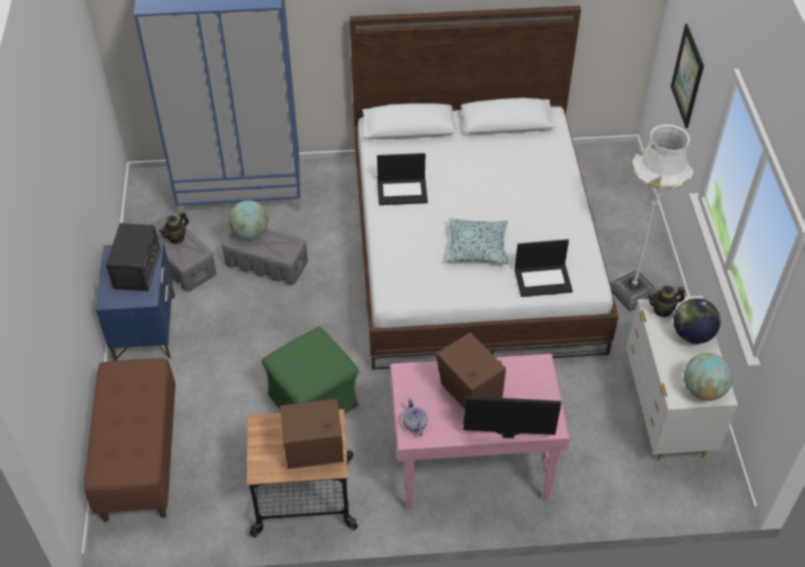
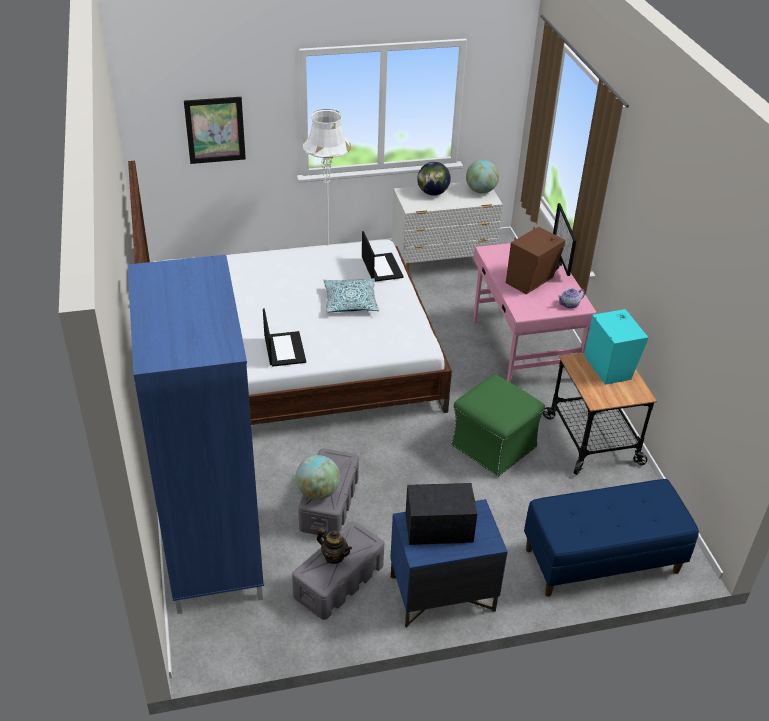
camera: 100 degrees left, 10 degrees down
brown bench [84,358,176,522] -> blue bench [524,479,699,597]
brown speaker [280,398,344,469] -> turquoise speaker [584,309,648,385]
teapot [648,286,685,317] -> none

